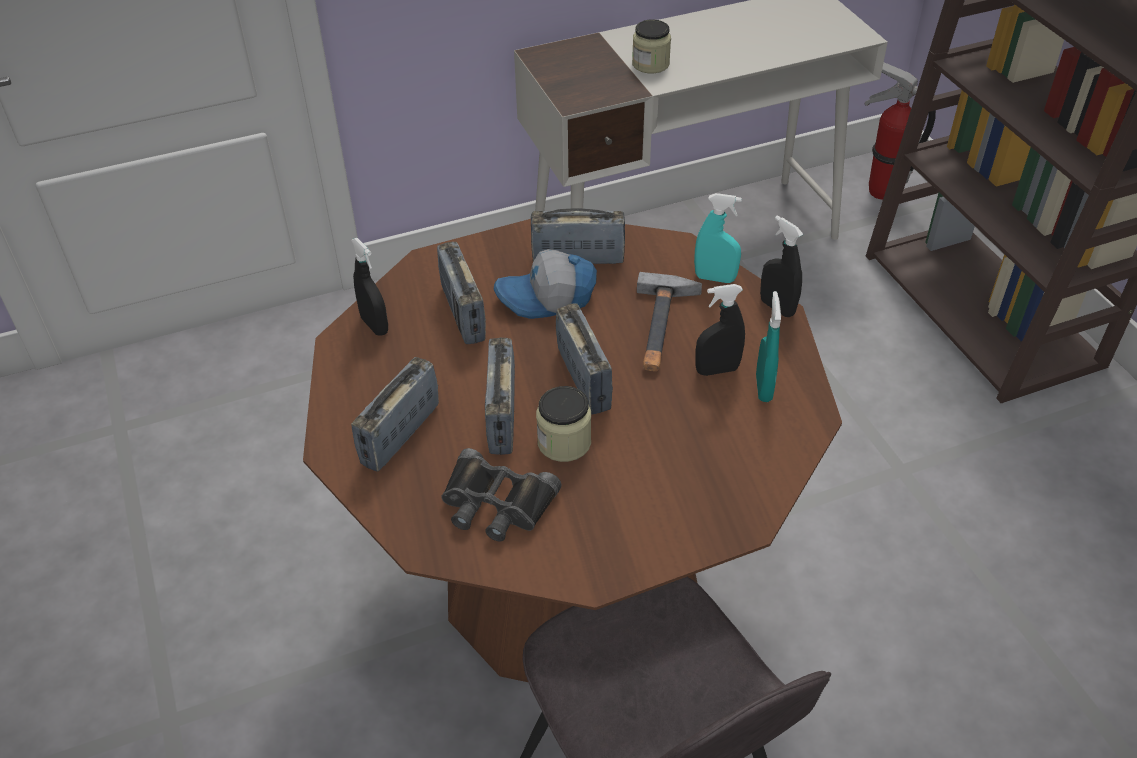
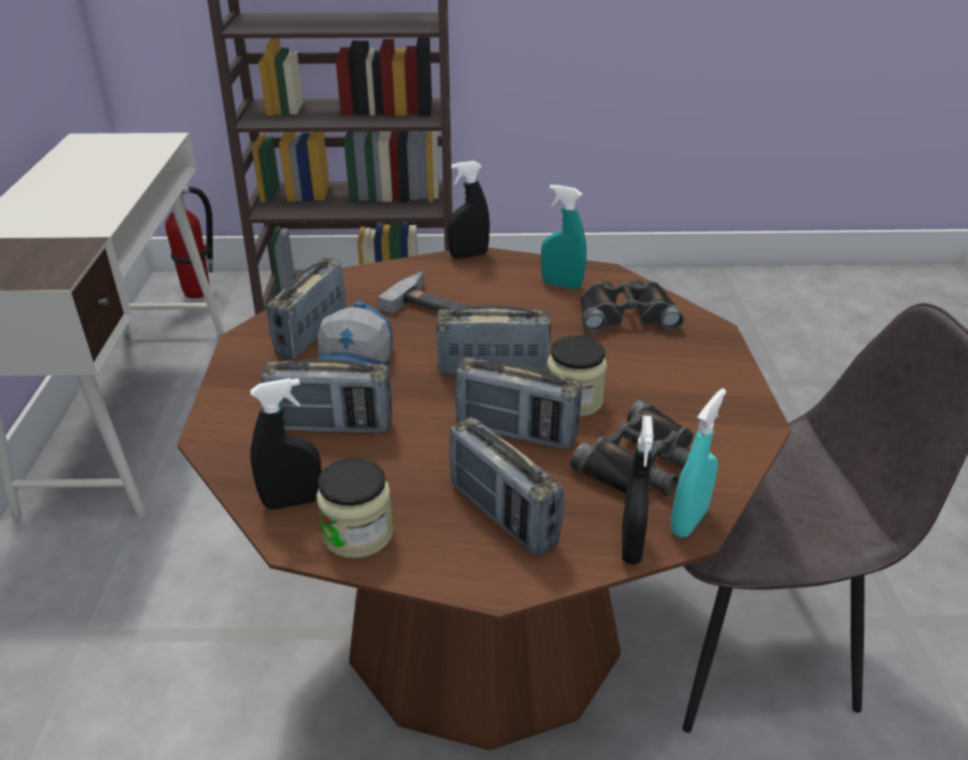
camera: 70 degrees left, 10 degrees down
jar [632,19,671,73] -> jar moved to [316,458,393,558]
turquoise spray bottle [694,193,742,283] -> turquoise spray bottle moved to [671,388,726,538]
black spray bottle [695,284,745,376] -> black spray bottle moved to [622,415,654,565]
none -> black binoculars [580,280,684,333]

